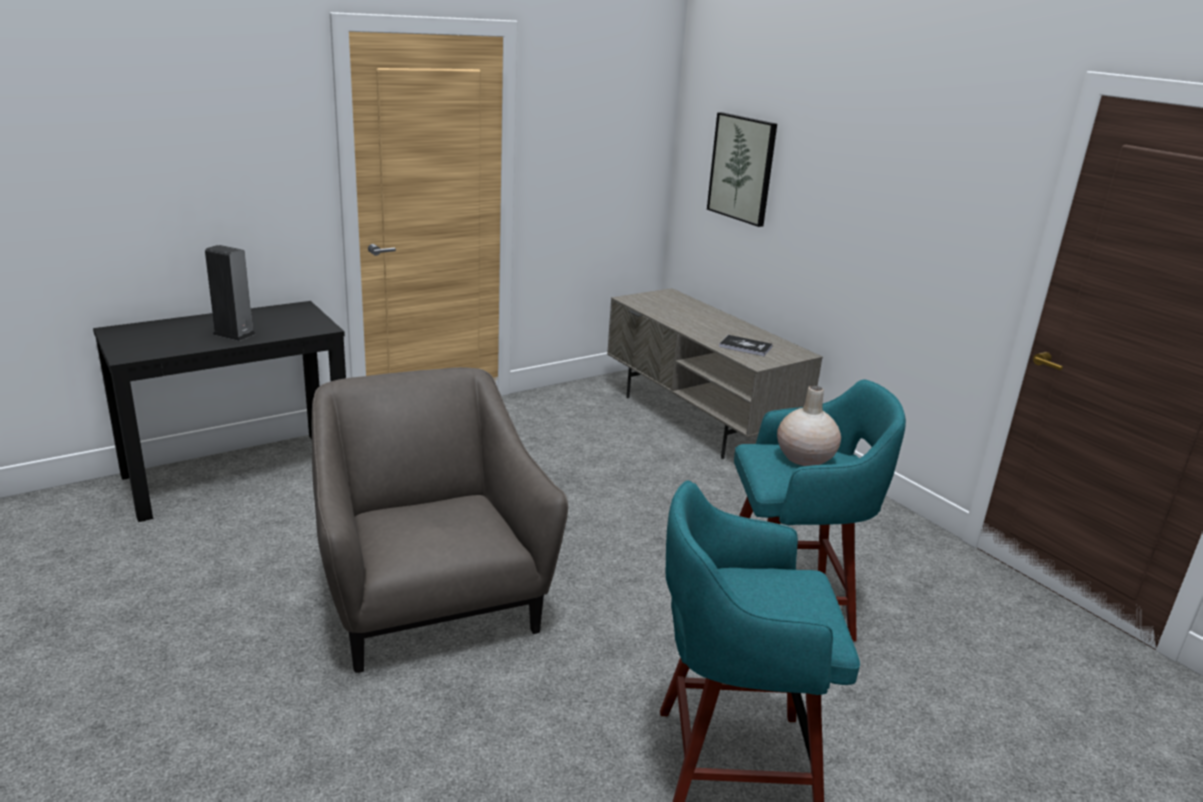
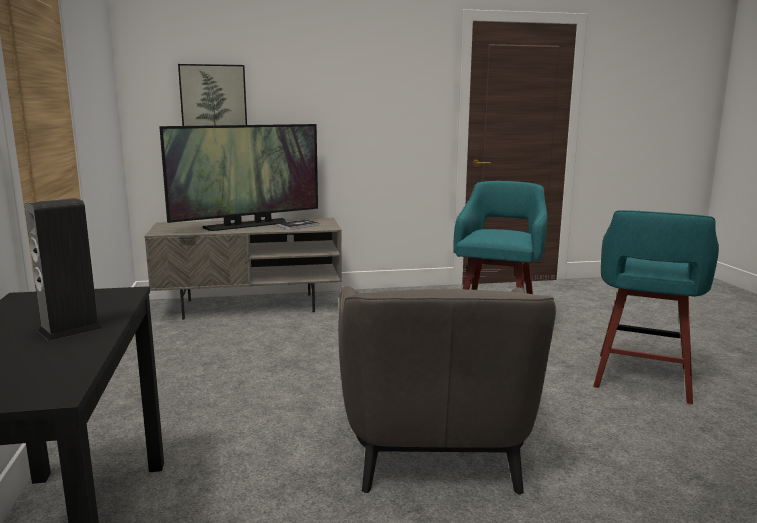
camera: 65 degrees left, 10 degrees down
grey armchair [312,367,568,673] -> grey armchair turned 90 degrees counterclockwise [338,286,556,494]
beige vase [777,386,841,466] -> none
none -> television [159,124,318,231]

